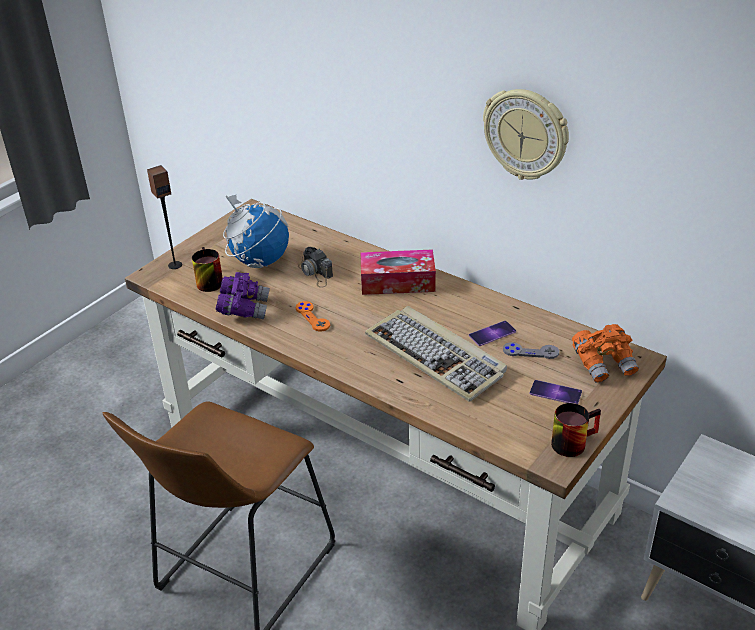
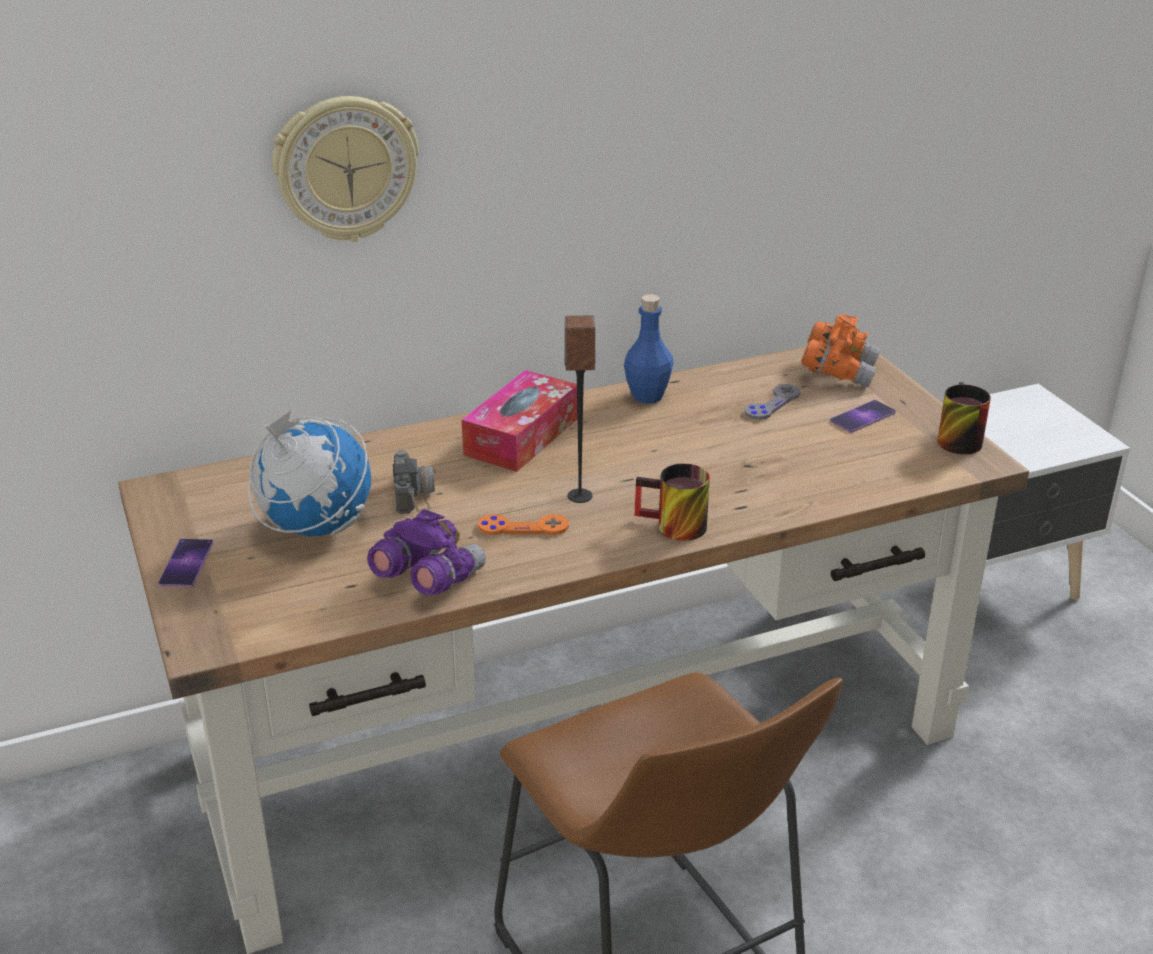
camera: 60 degrees left, 5 degrees down
speaker [147,165,182,269] -> speaker moved to [564,315,595,503]
mug [192,247,223,292] -> mug moved to [635,463,710,541]
camera [298,247,333,288] -> camera turned 90 degrees counterclockwise [393,450,436,514]
keyboard [365,306,507,402] -> none
phone [469,321,516,346] -> phone moved to [158,539,213,587]
wall clock [483,89,569,180] -> wall clock moved to [272,96,419,242]
none -> blue bottle [624,294,673,404]

